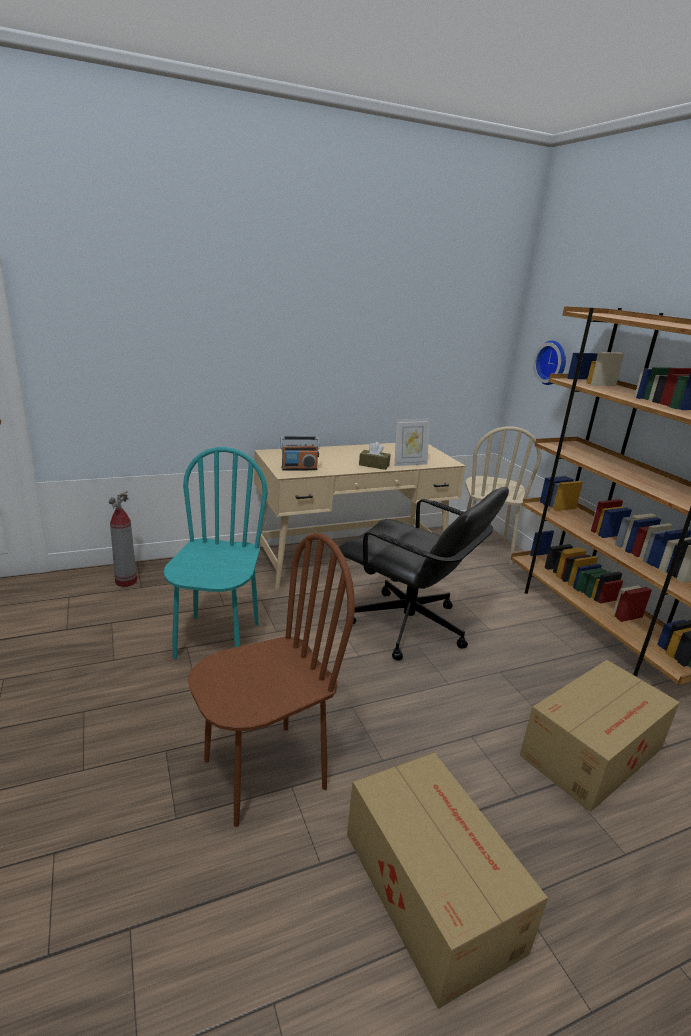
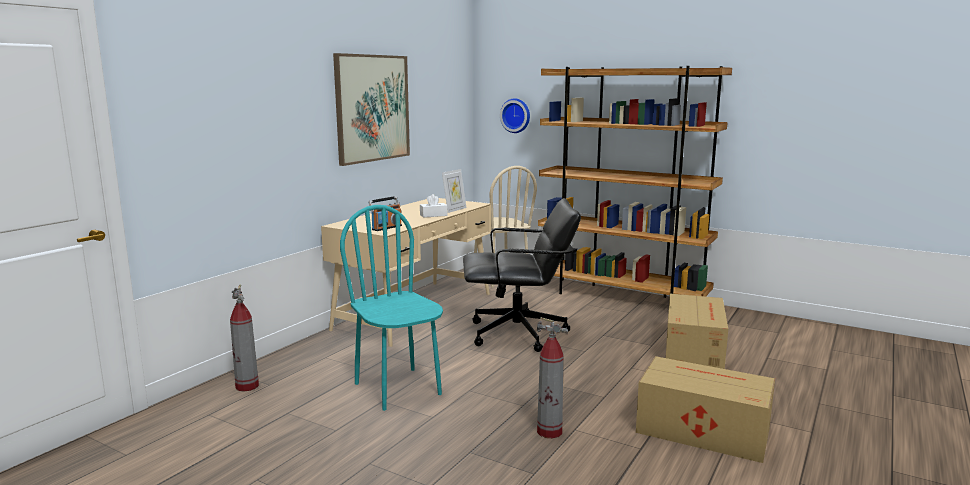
camera: 35 degrees left, 10 degrees down
brown chair [188,533,355,827] -> fire extinguisher [537,317,568,438]
brown tissue box [359,442,391,470] -> white tissue box [420,194,447,218]
none -> picture [333,53,410,166]

